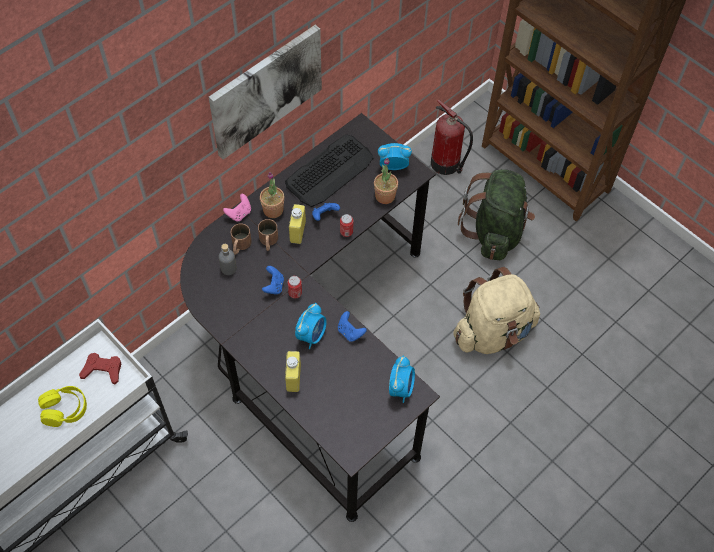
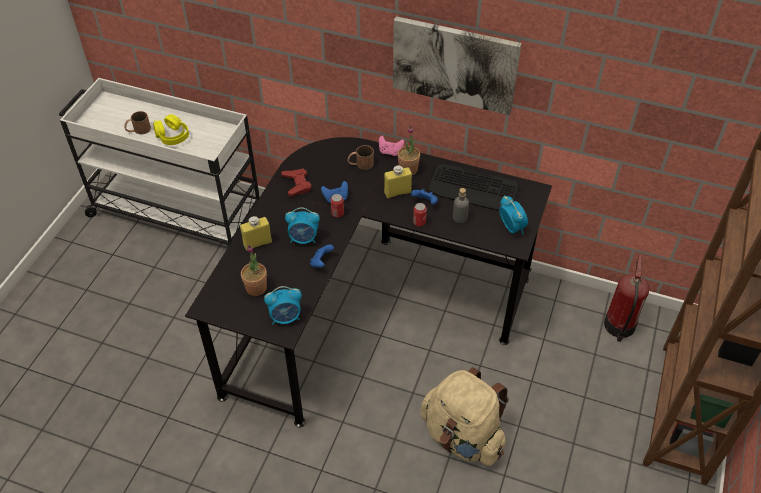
camera: 65 degrees right, 10 degrees down
red game controller [79,353,121,385] -> red game controller moved to [281,169,311,196]
grey bottle [219,244,237,275] -> grey bottle moved to [453,188,469,223]
brown mug [258,219,278,251] -> brown mug moved to [124,111,151,134]
potted plant [374,158,398,204] -> potted plant moved to [241,245,267,296]
green backpack [458,169,535,260] -> none

